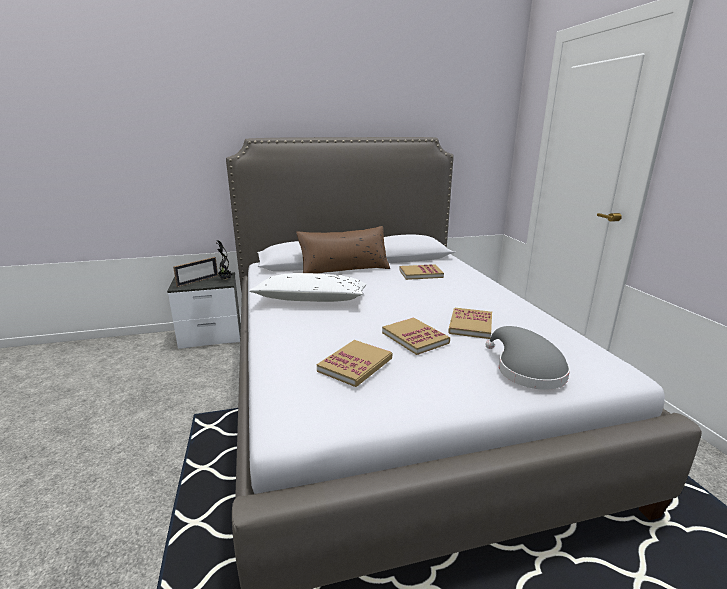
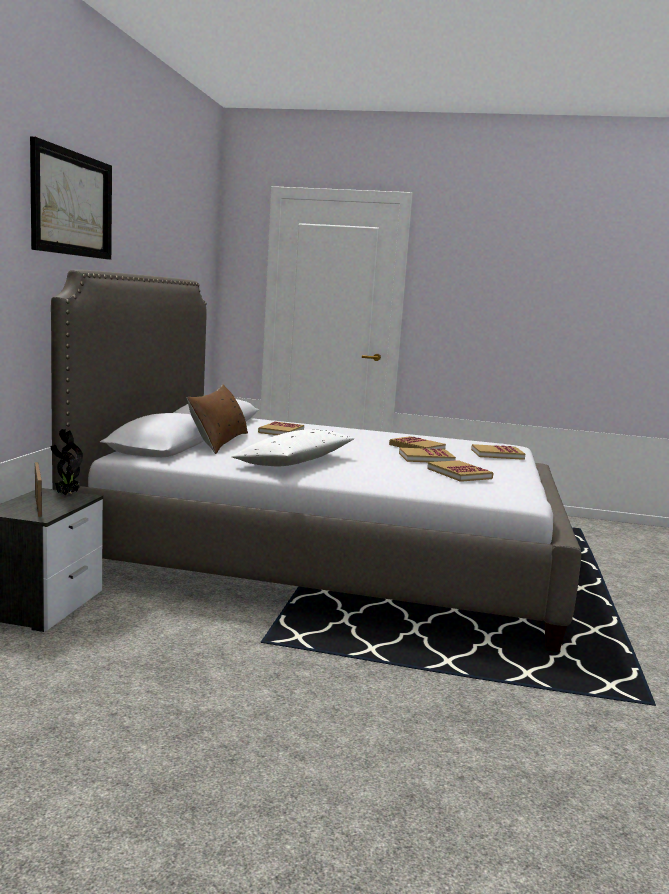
camera: 65 degrees left, 10 degrees down
grey hat [485,326,570,390] -> book [471,444,525,460]
none -> picture [30,136,112,260]

